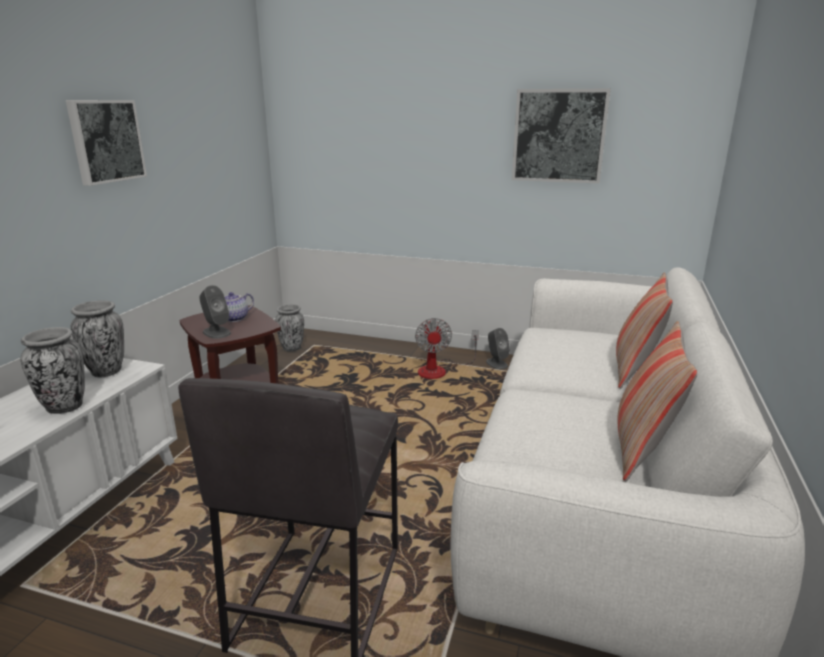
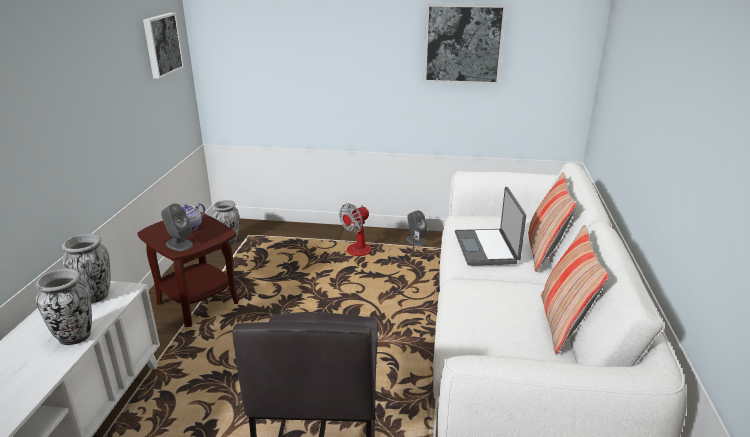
camera: 10 degrees left, 5 degrees up
picture [66,100,147,186] -> picture moved to [143,13,184,79]
fan [415,318,479,379] -> fan turned 60 degrees clockwise [339,203,420,257]
none -> laptop [455,187,526,266]

